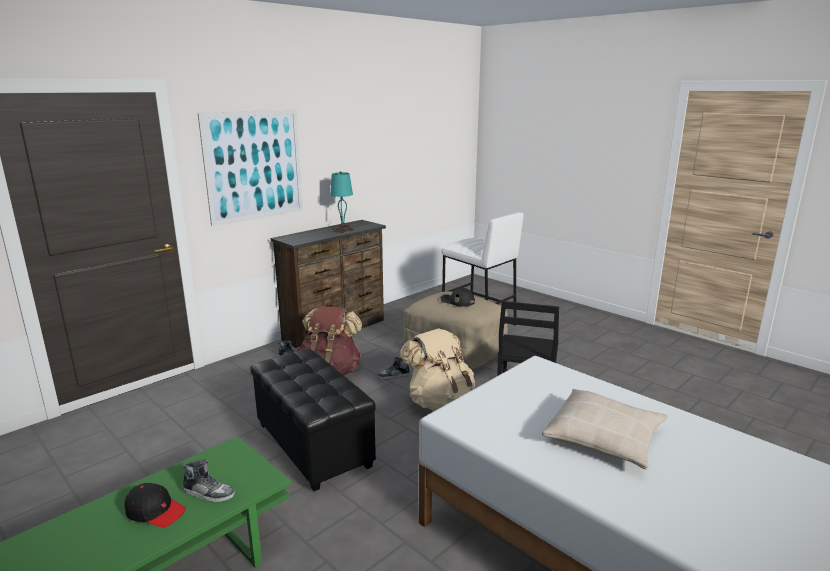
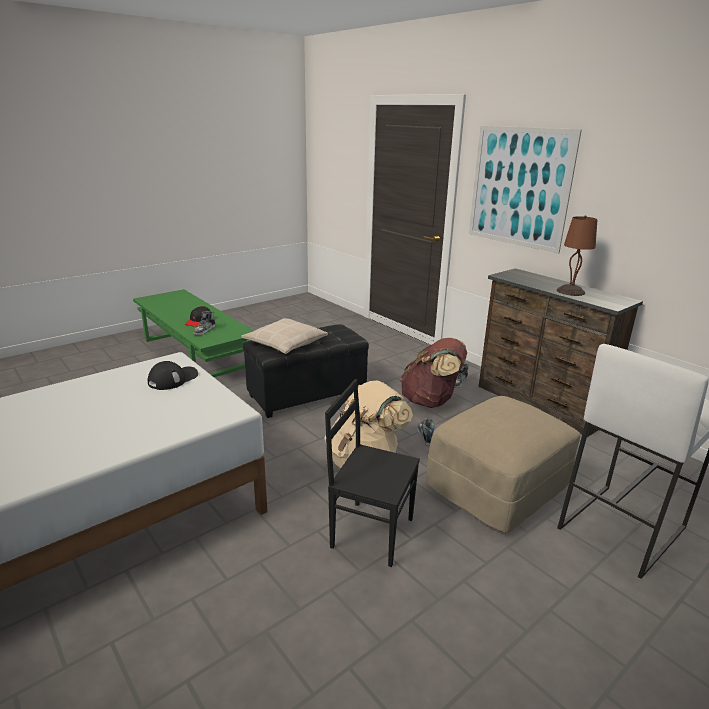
camera: 95 degrees right, 5 degrees up
turquoise table lamp [330,171,354,233] -> brown table lamp [556,215,598,296]
black cap [440,288,475,307] -> black cap moved to [148,361,198,390]
beige pillow [542,389,668,470] -> beige pillow moved to [241,318,328,354]

